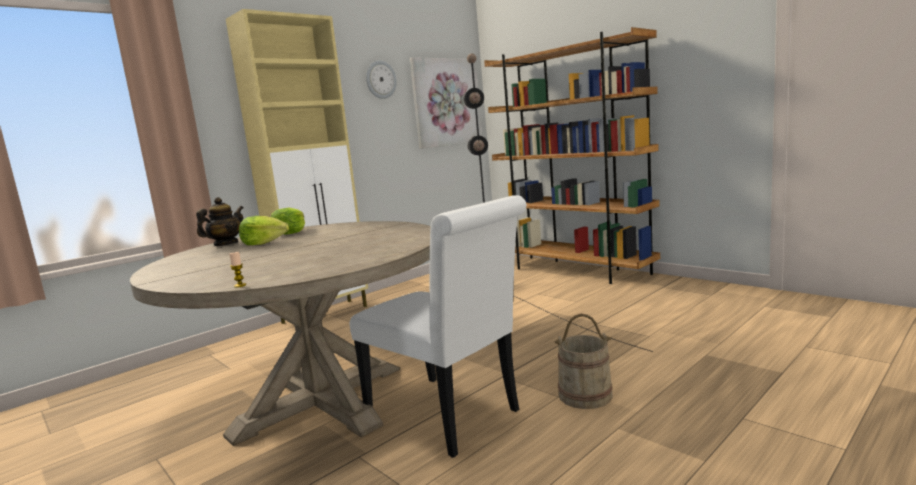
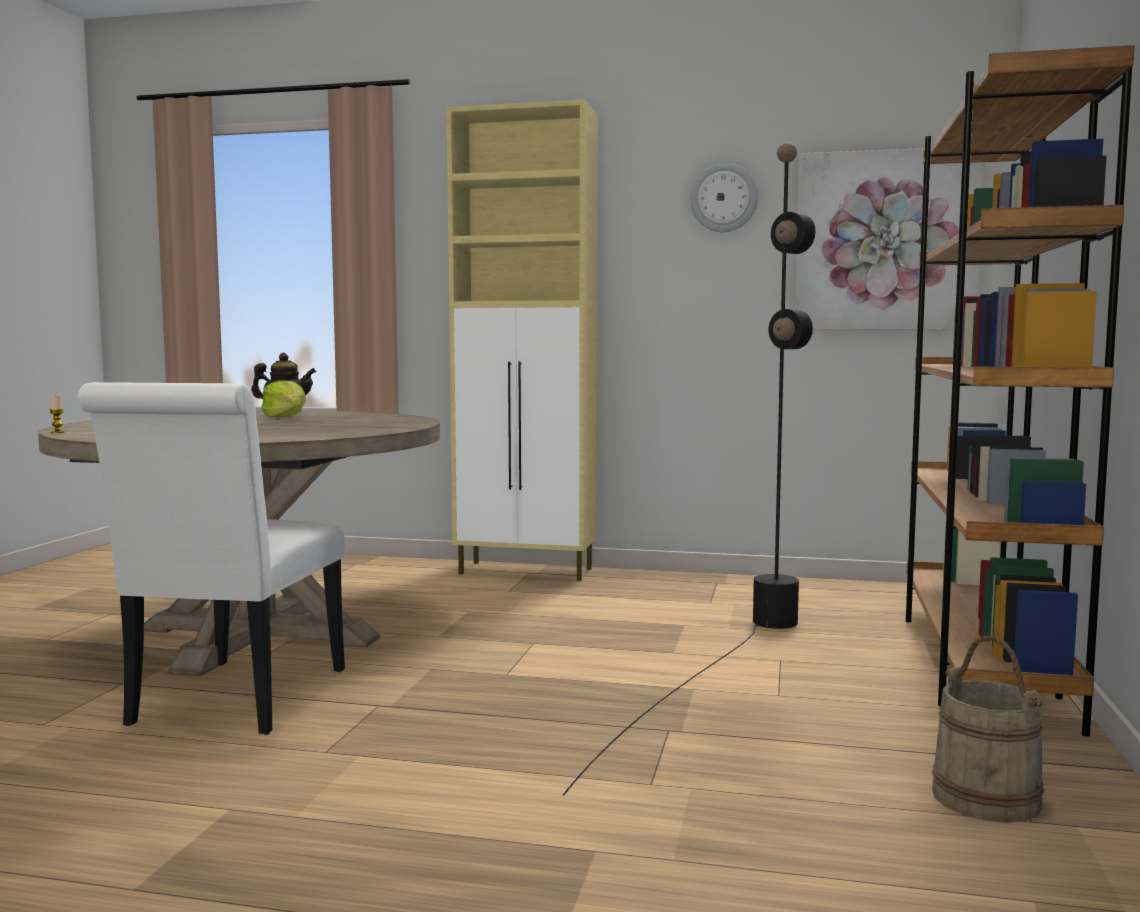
camera: 55 degrees right, 5 degrees down
lettuce [271,207,305,235] -> none
beige bucket [554,314,613,409] -> beige bucket moved to [932,635,1044,823]

